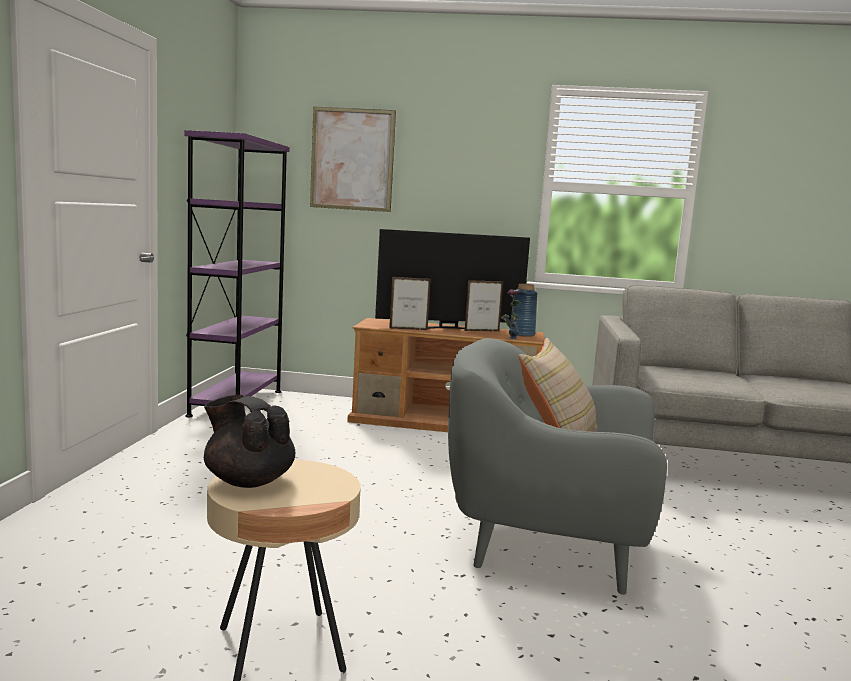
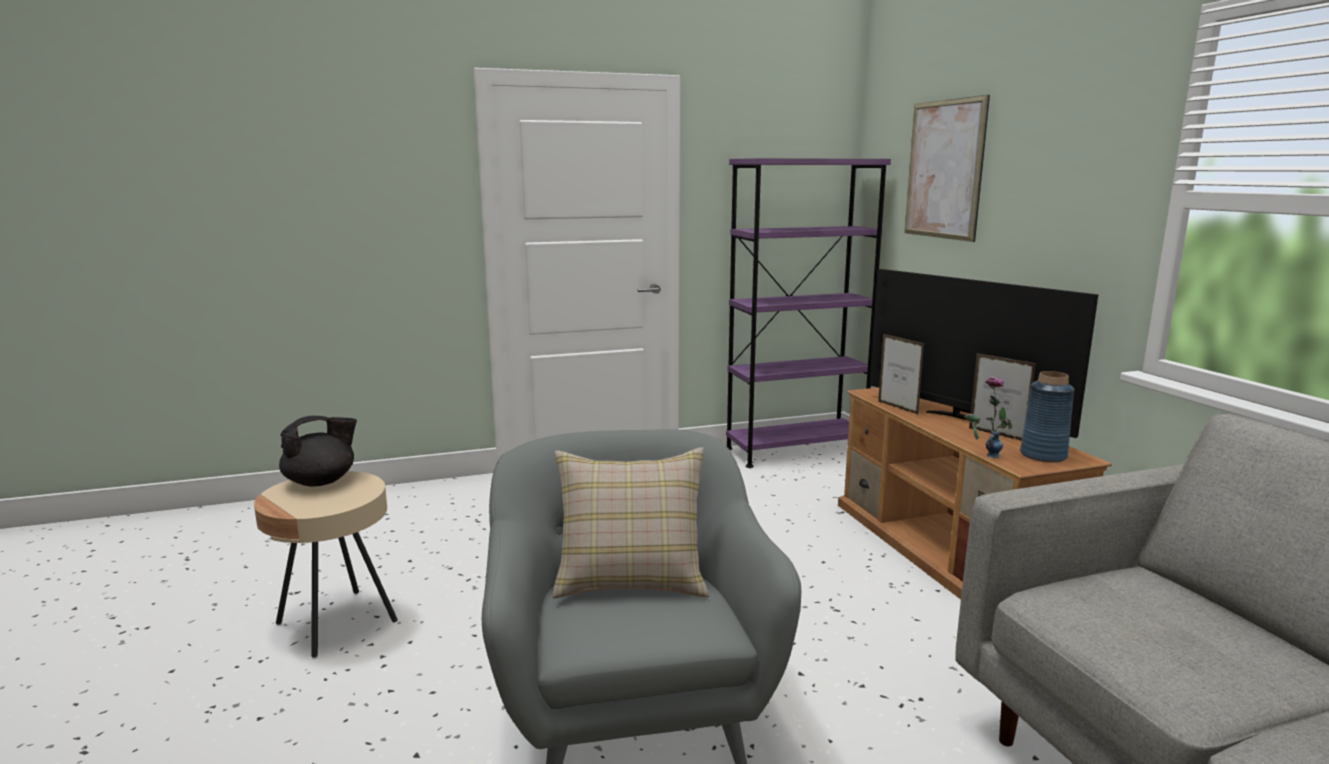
camera: 65 degrees right, 5 degrees up
black teapot [204,395,295,488] -> black teapot turned 45 degrees clockwise [279,416,357,486]

